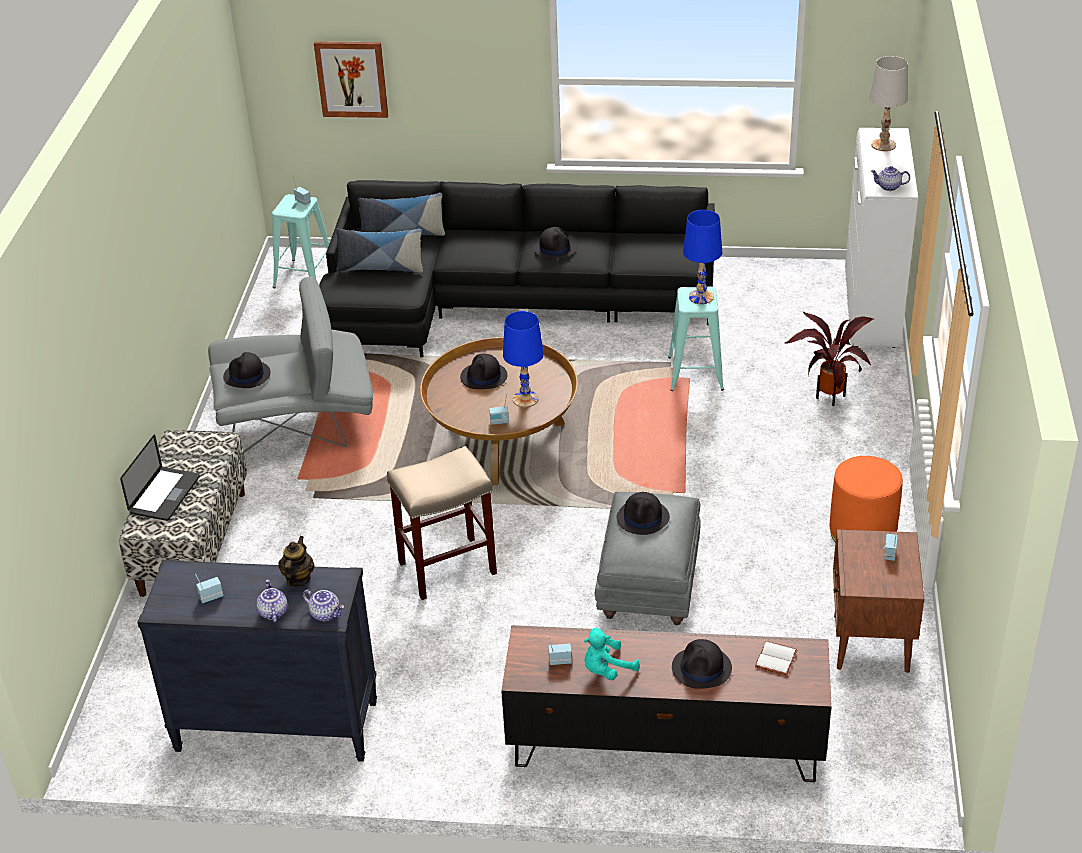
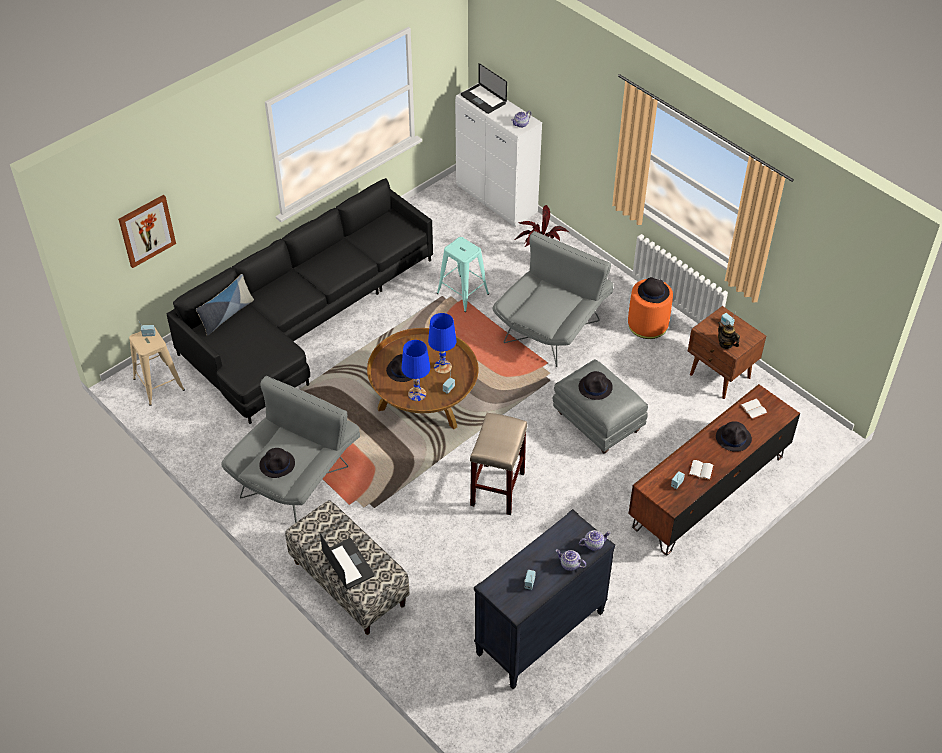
camera: 50 degrees left, 10 degrees up
turquoise stool [272,194,329,288] -> beige stool [129,327,185,406]
teapot [278,536,315,587] -> teapot moved to [718,322,740,349]
pillow [336,228,423,273] -> none
black hat [533,227,577,260] -> black hat moved to [638,277,670,303]
turquoise plush toy [584,628,640,680] -> white book [688,460,714,481]
blue table lamp [683,210,722,304] -> blue table lamp moved to [402,340,430,401]
white table lamp [869,56,908,151] -> laptop [461,63,507,114]
none -> grey armchair [493,231,613,367]

